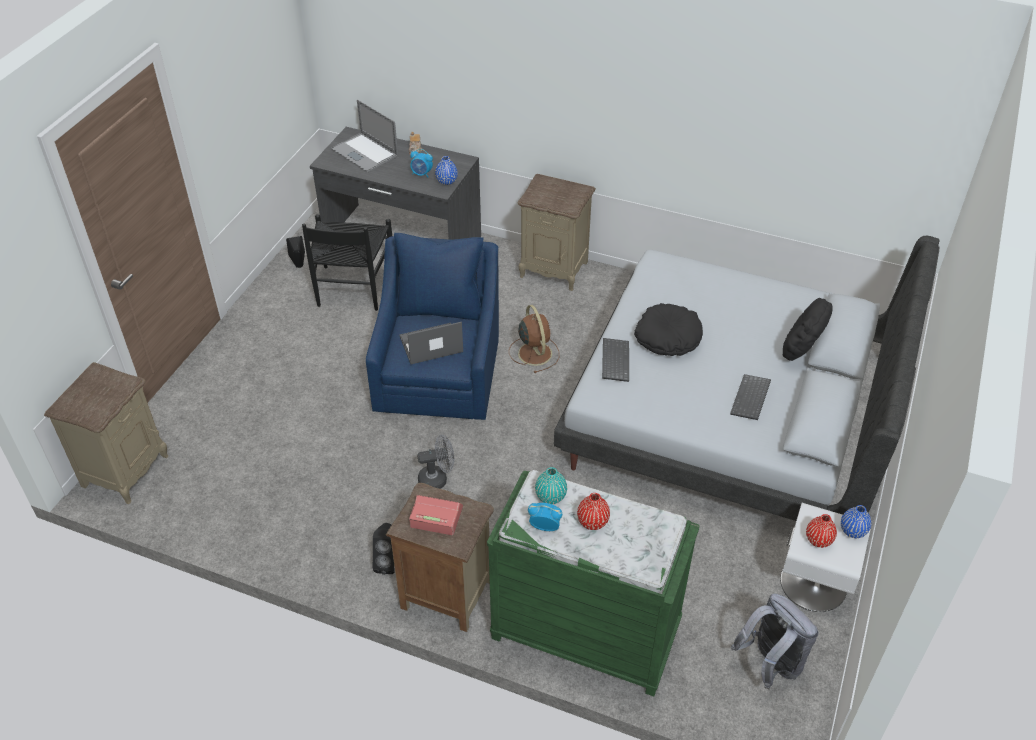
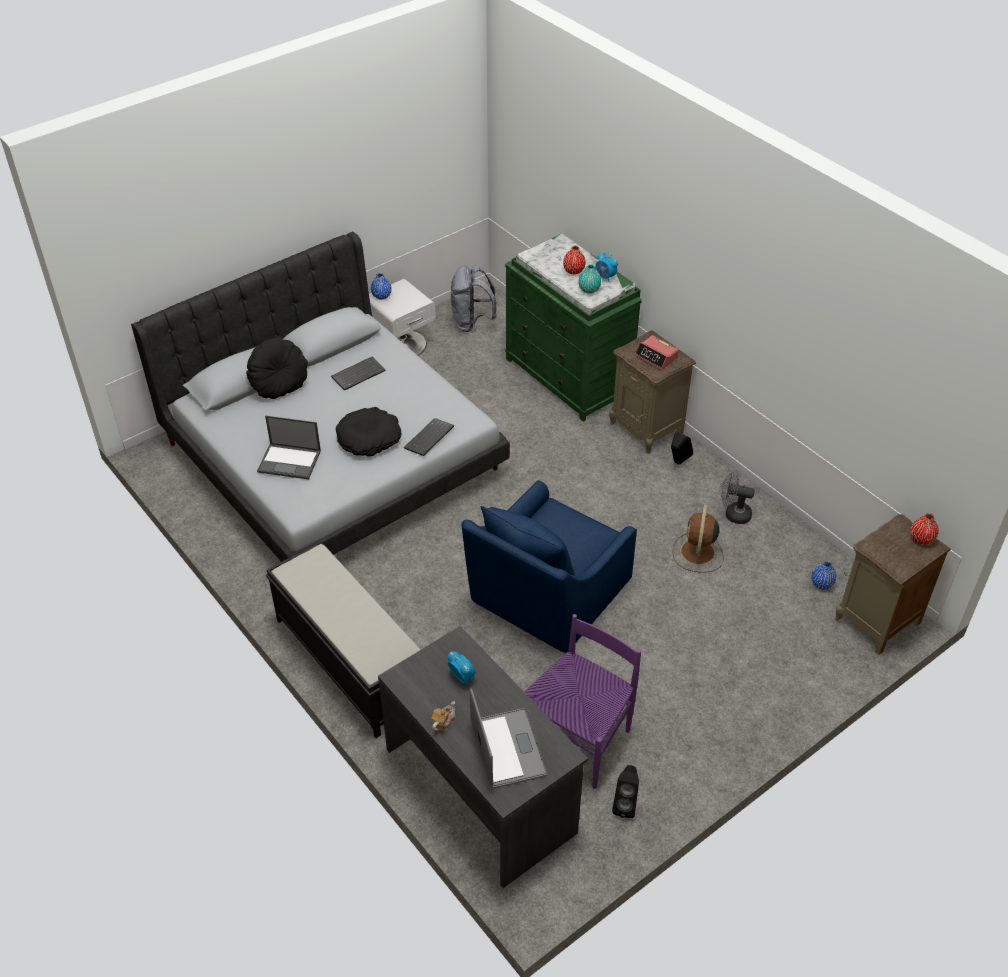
camera: 150 degrees left, 0 degrees up
black chair [302,214,392,311] -> purple chair [525,614,641,789]
laptop [399,322,463,364] -> laptop moved to [257,416,321,480]
grey fan [417,435,454,489] -> grey fan moved to [721,472,755,524]
blue vase [435,156,458,185] -> blue vase moved to [811,561,837,590]
brown fan [509,305,559,373] -> brown fan moved to [672,503,724,573]
beige nightstand [518,174,596,291] -> black bench [266,544,421,738]
red vase [806,514,837,548] -> red vase moved to [910,513,939,545]

